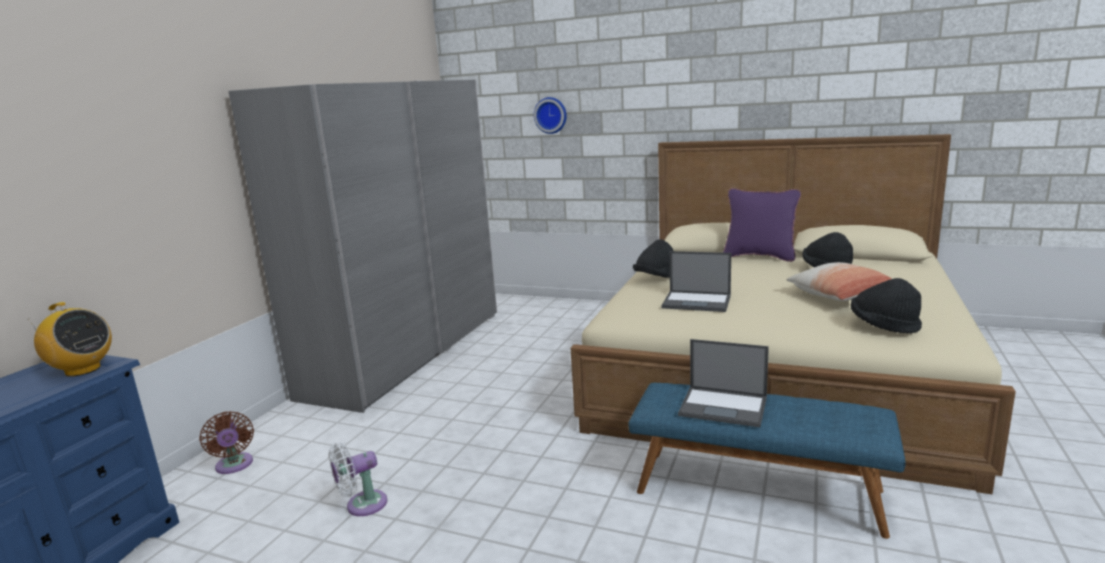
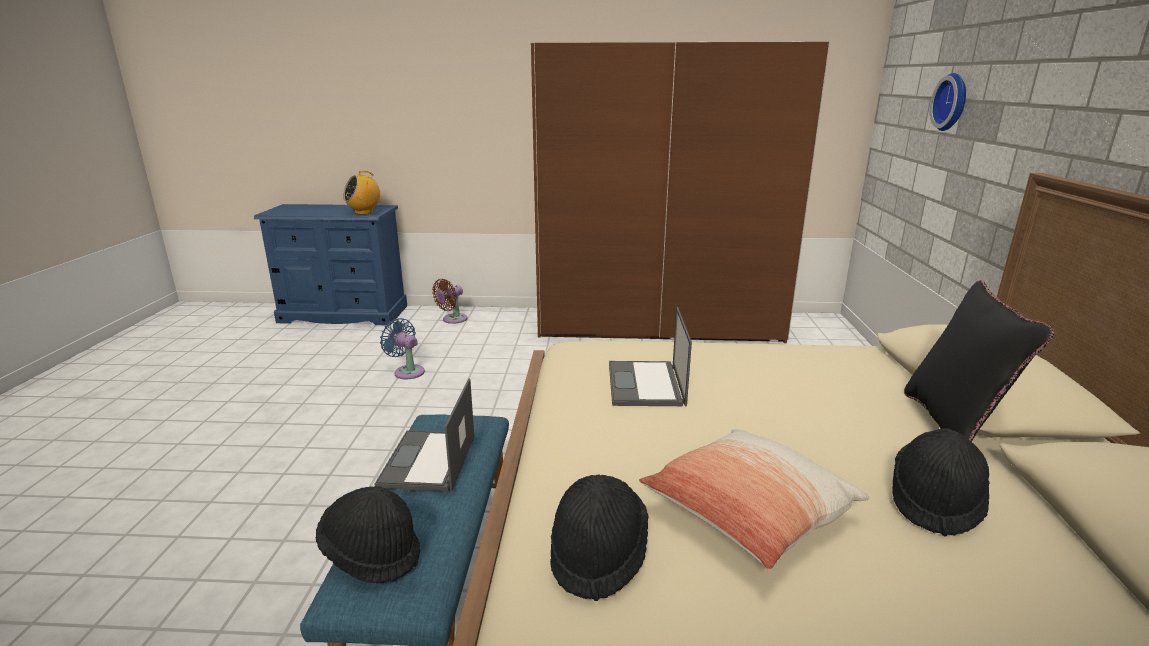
camera: 70 degrees right, 5 degrees up
radio [29,302,112,377] -> radio turned 45 degrees clockwise [343,171,380,214]
grey wardrobe [229,79,497,413] -> brown wardrobe [531,41,830,343]
white fan [329,443,388,516] -> blue fan [380,318,425,380]
black hat [633,239,673,278] -> black hat moved to [316,486,420,584]
purple pillow [723,188,801,262] -> black pillow [904,280,1054,442]

